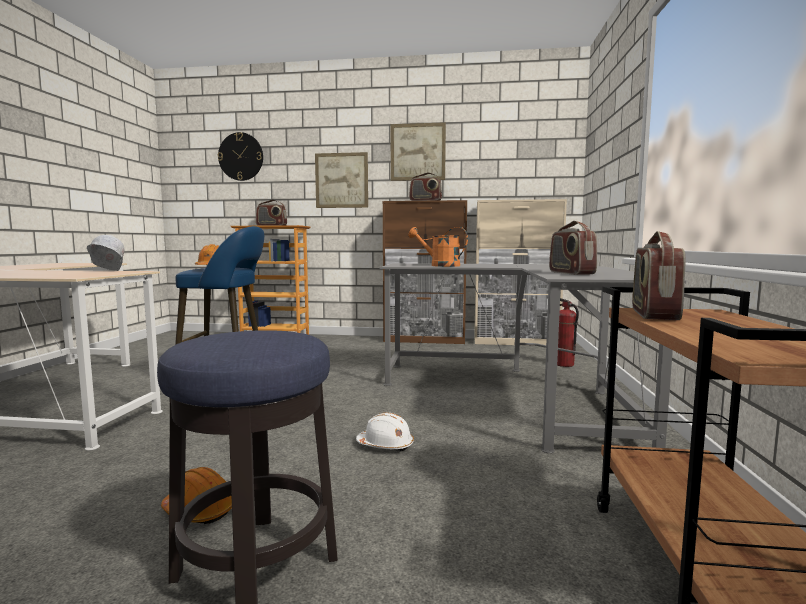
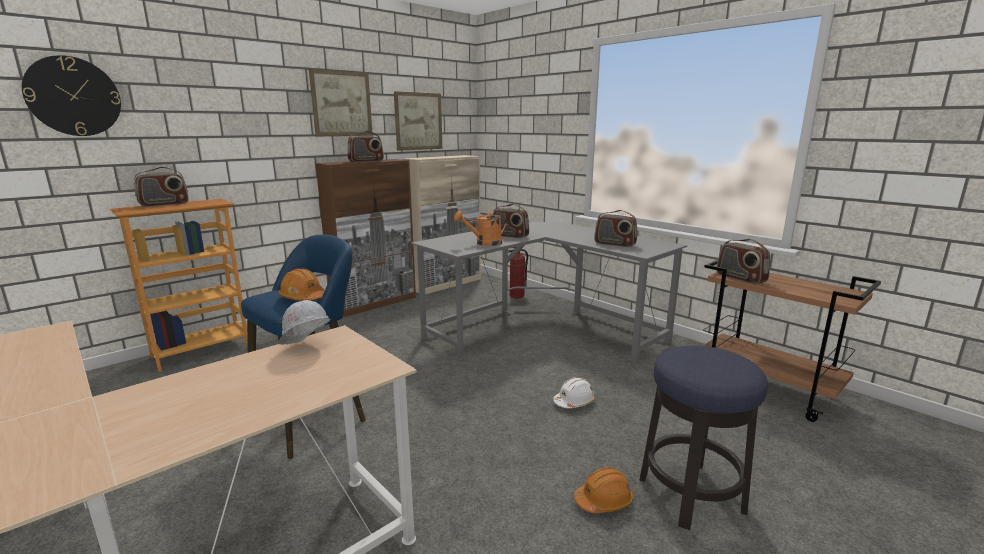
camera: 50 degrees left, 10 degrees up
picture [315,152,368,208] -> picture moved to [394,91,442,151]
none -> radio [493,204,529,238]

